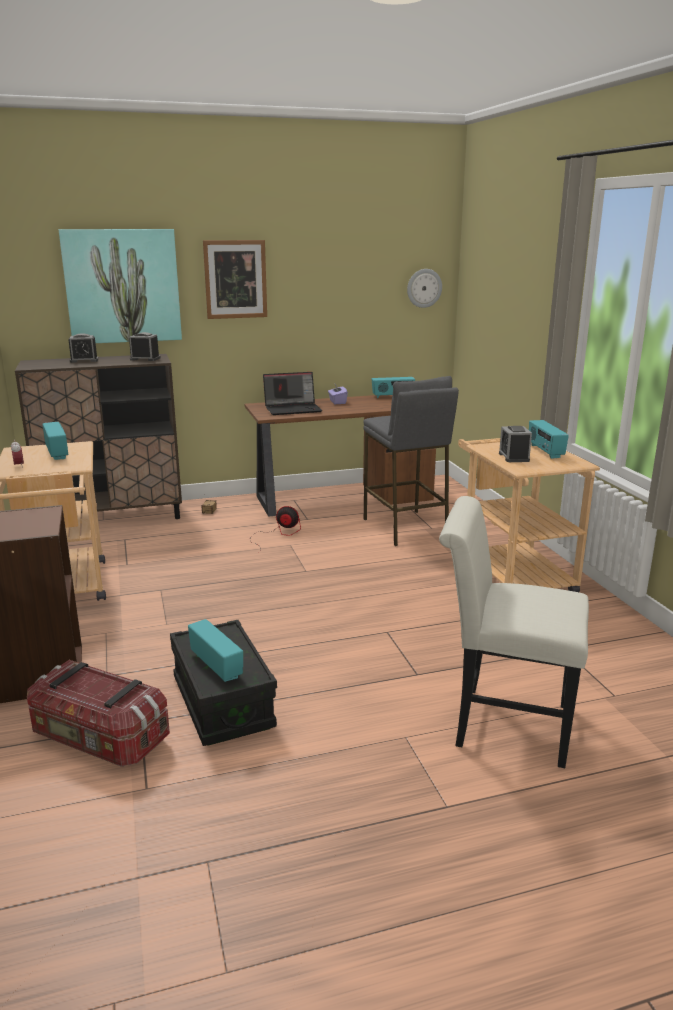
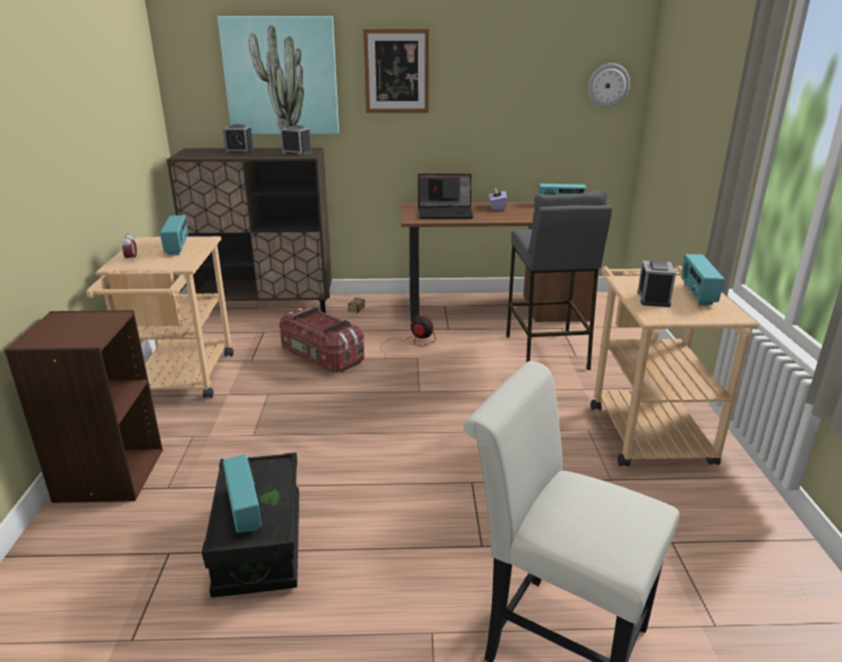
camera: 15 degrees right, 5 degrees up
storage box [27,660,170,767] -> storage box moved to [279,306,365,373]

